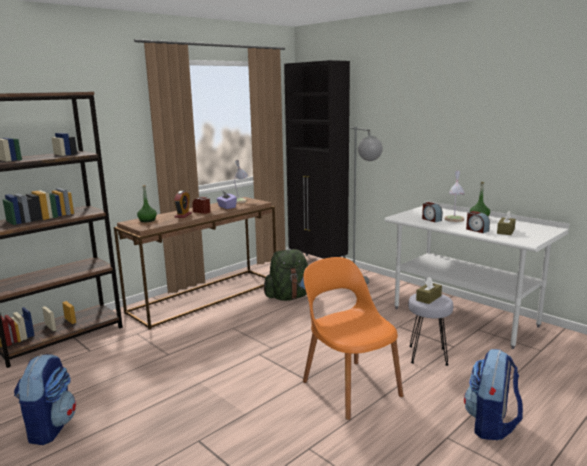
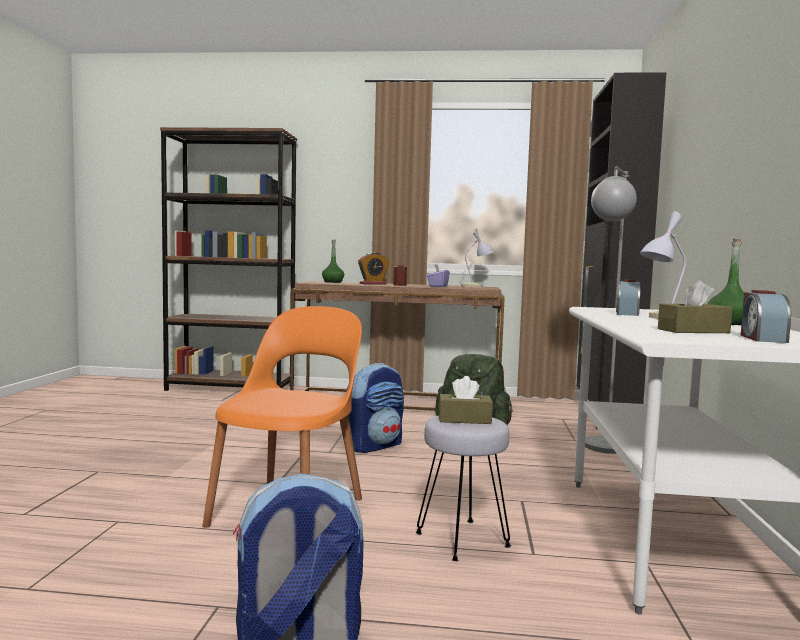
camera: 50 degrees right, 10 degrees down
backpack [14,354,76,445] -> backpack moved to [347,363,404,453]
alarm clock [466,211,490,233] -> alarm clock moved to [741,290,791,343]

